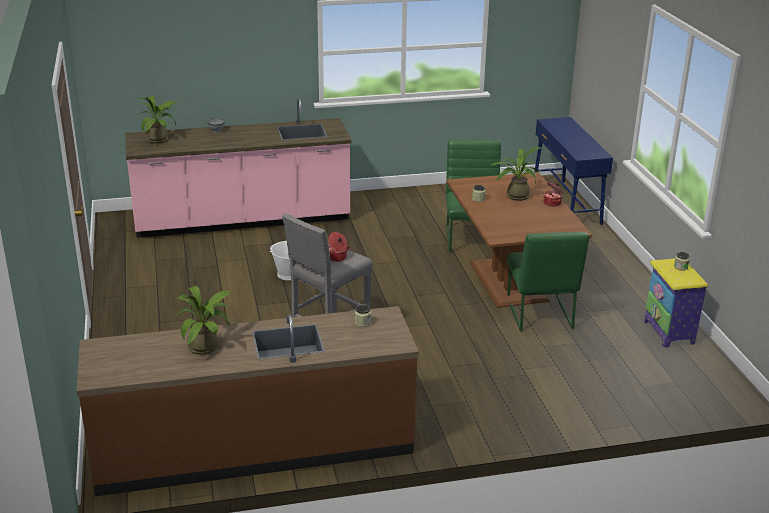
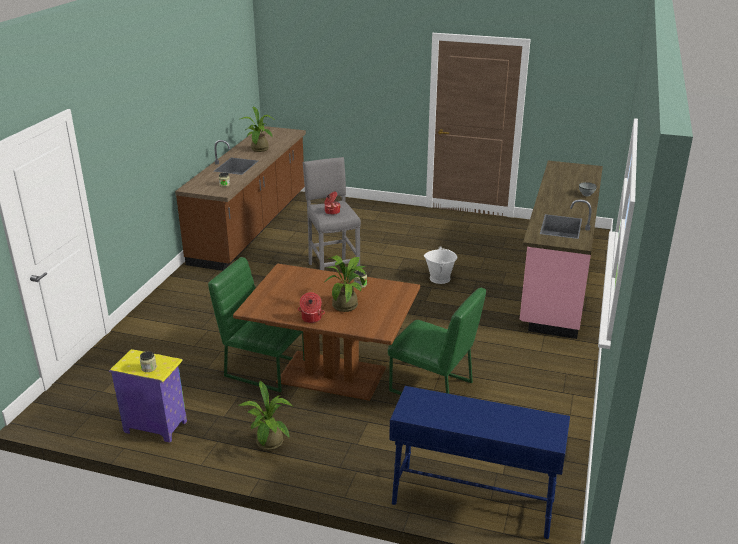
camera: 120 degrees right, 0 degrees up
potted plant [138,96,177,144] -> potted plant moved to [238,380,292,450]

